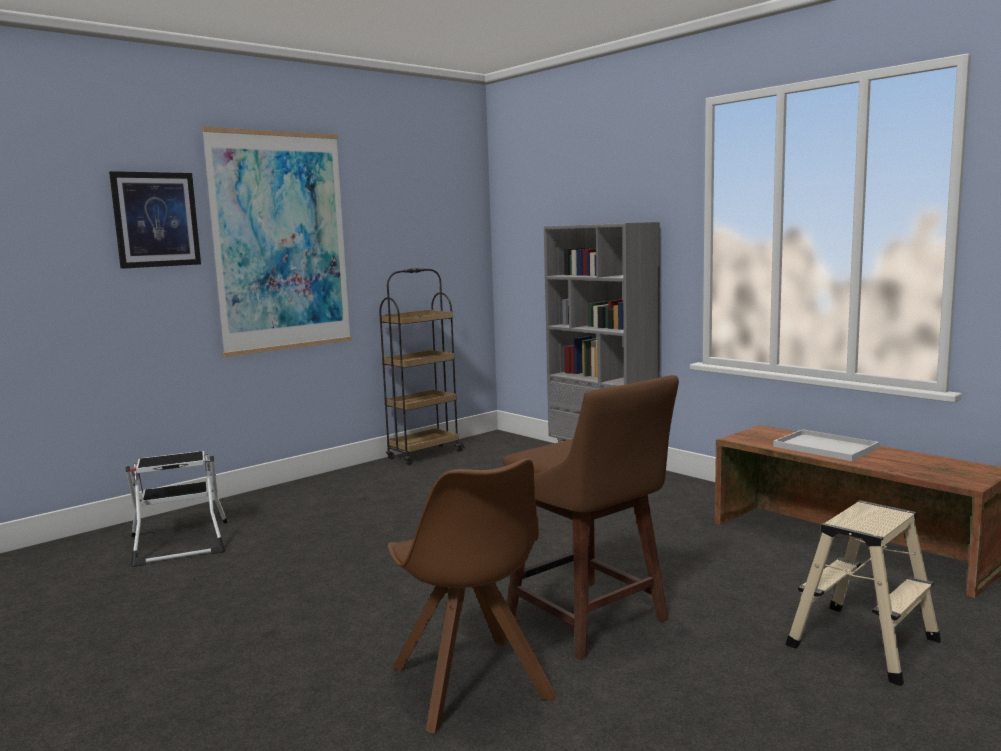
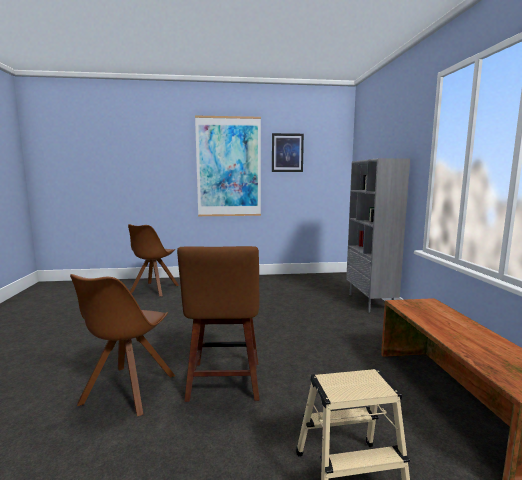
camera: 35 degrees right, 0 degrees up
picture [109,171,201,269] -> picture moved to [272,133,304,172]
step ladder [126,451,228,567] -> brown chair [128,224,179,297]
brown cart [379,268,465,465] -> none
white tray [773,429,879,461] -> none

